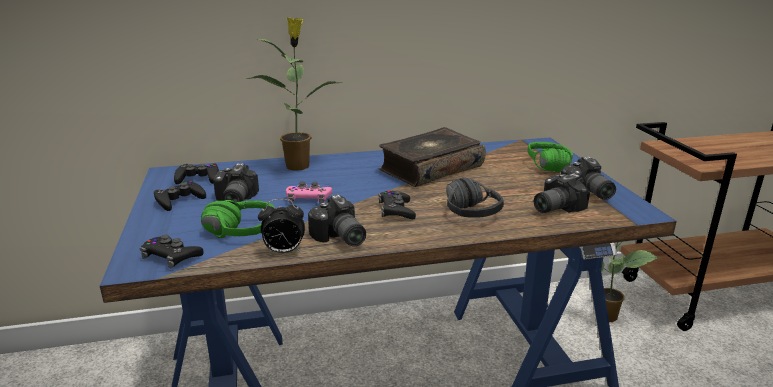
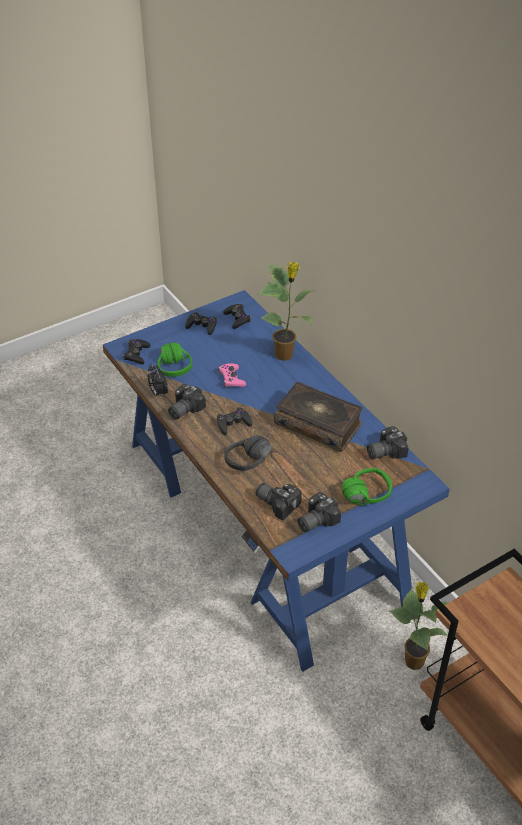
camera: 70 degrees right, 20 degrees up
camera [213,163,259,206] -> camera moved to [367,426,408,459]

